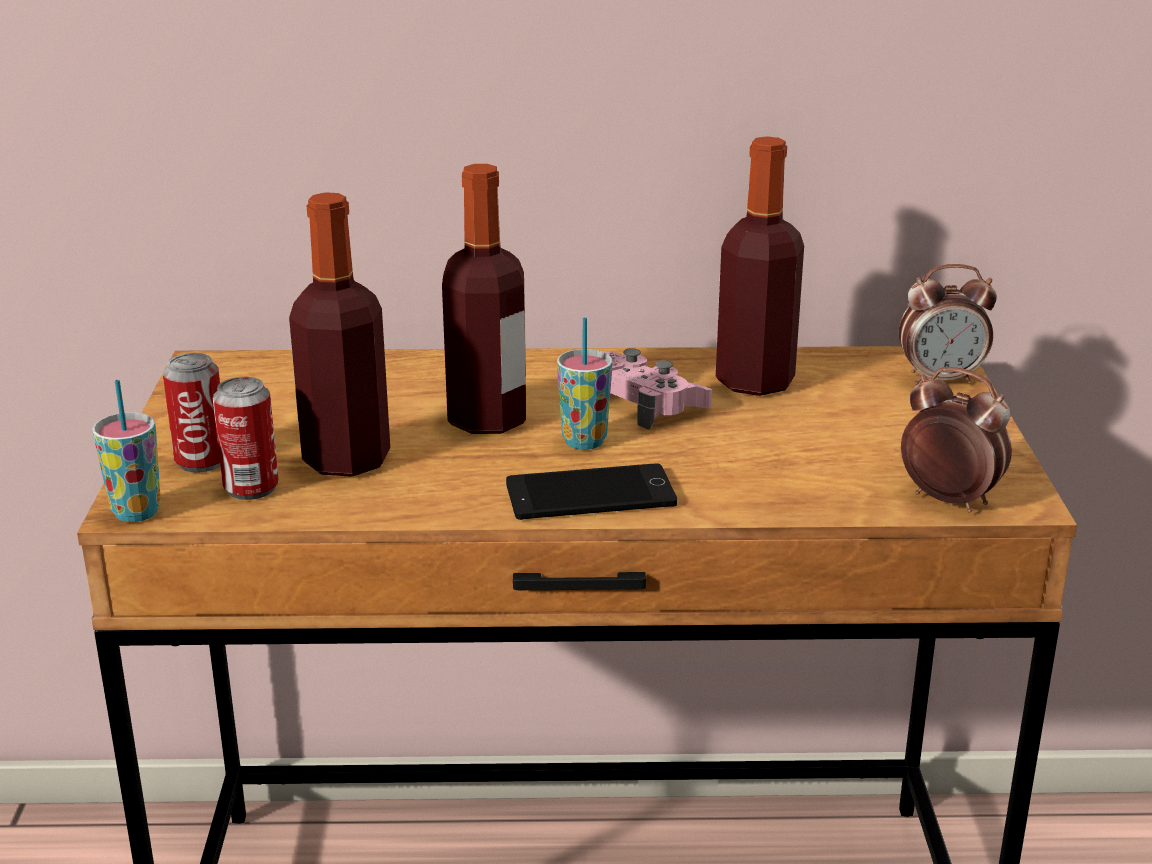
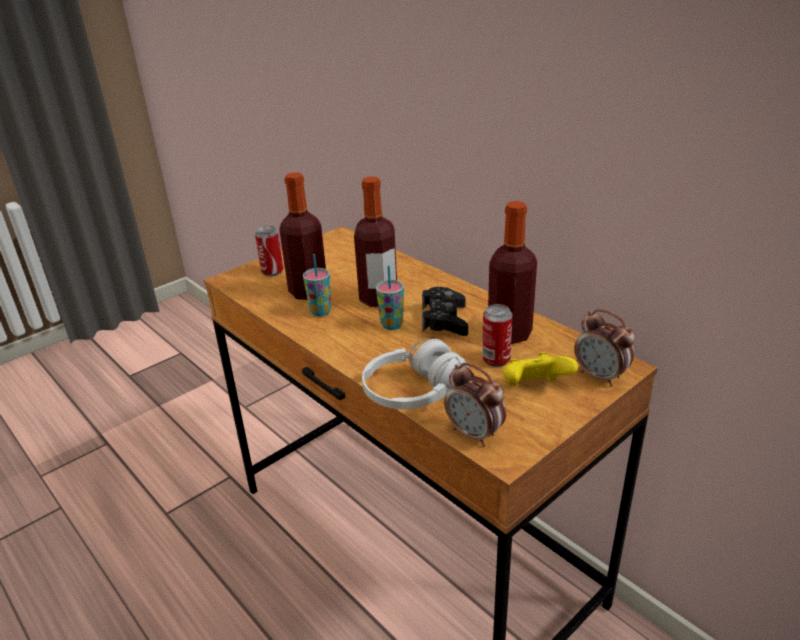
camera: 50 degrees right, 5 degrees up
cup [92,380,161,522] -> cup moved to [303,254,331,316]
can [213,377,279,500] -> can moved to [482,304,513,367]
phone [506,463,677,520] -> none
pink game controller [602,348,712,430] -> black game controller [422,287,468,336]
alarm clock [901,367,1012,512] -> alarm clock turned 135 degrees clockwise [444,363,506,447]
none -> white headphones [362,339,469,409]
none -> yellow game controller [503,352,578,386]

